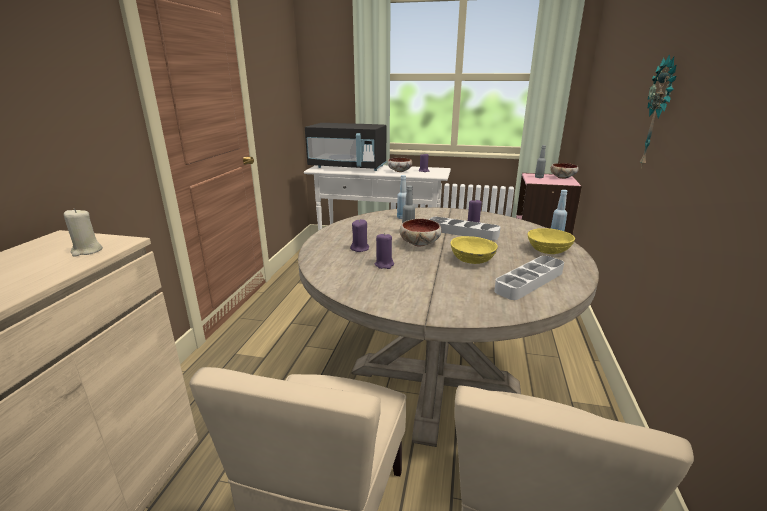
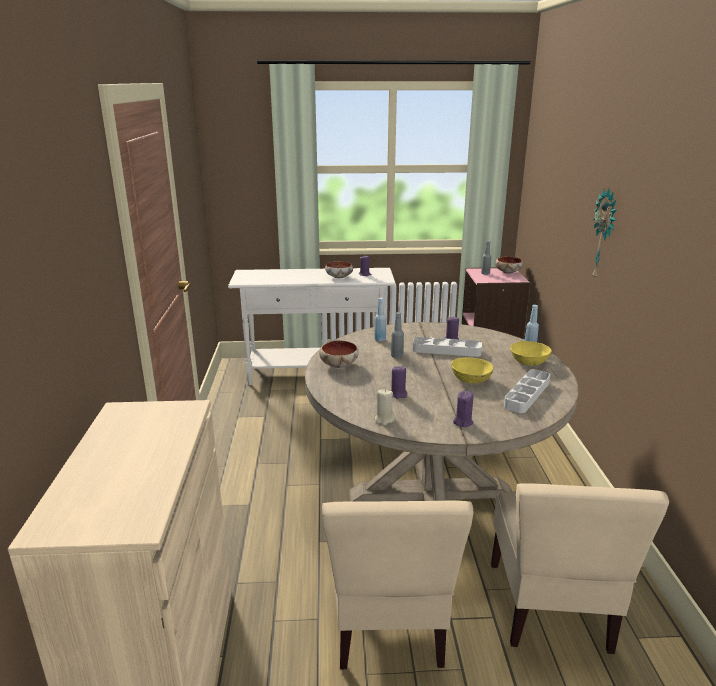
camera: 15 degrees left, 0 degrees up
beige candle [64,208,103,257] -> beige candle moved to [375,389,395,425]
black microwave [305,123,387,171] -> none
purple candle [350,219,369,252] -> purple candle moved to [453,391,474,427]
bowl [400,219,441,246] -> bowl moved to [319,340,358,368]

